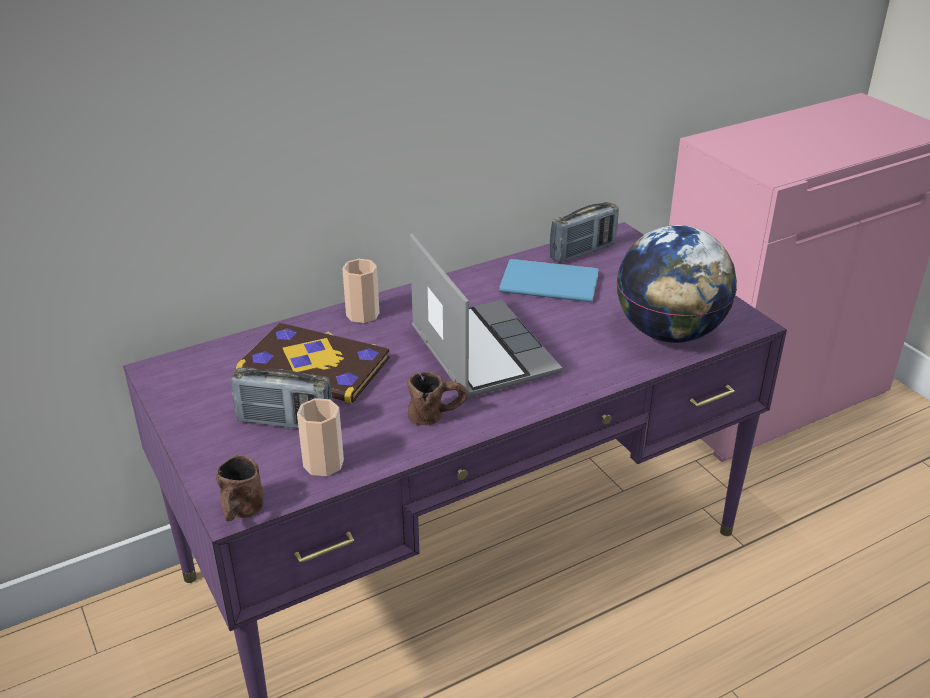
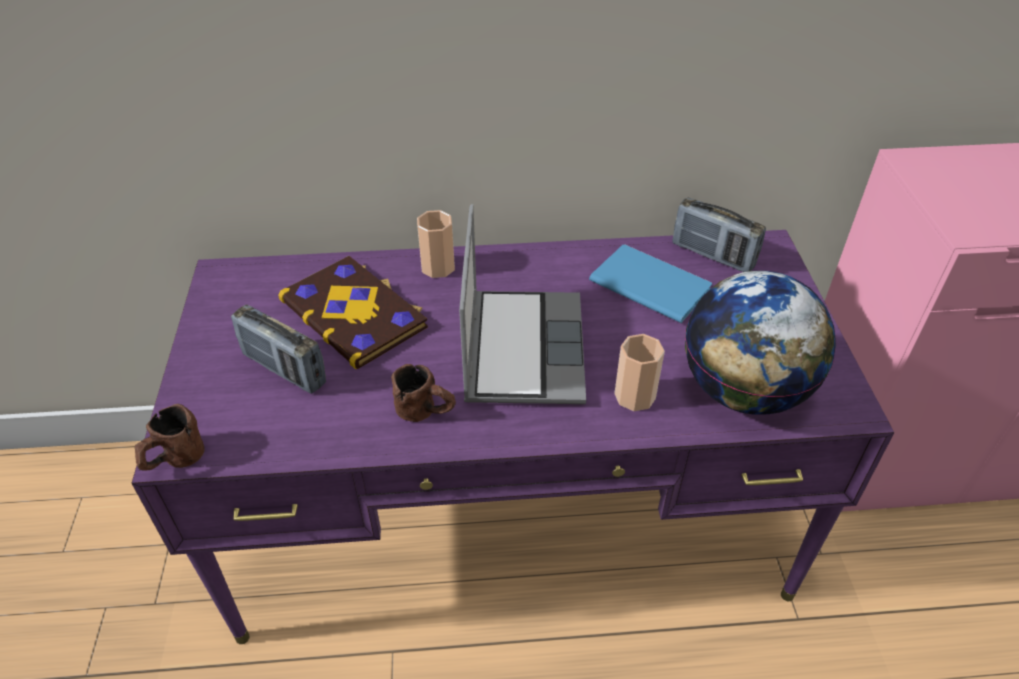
camera: 25 degrees right, 10 degrees up
cup [297,398,344,476] -> cup moved to [614,334,665,411]
radio [550,202,619,263] -> radio turned 45 degrees clockwise [672,197,766,272]

